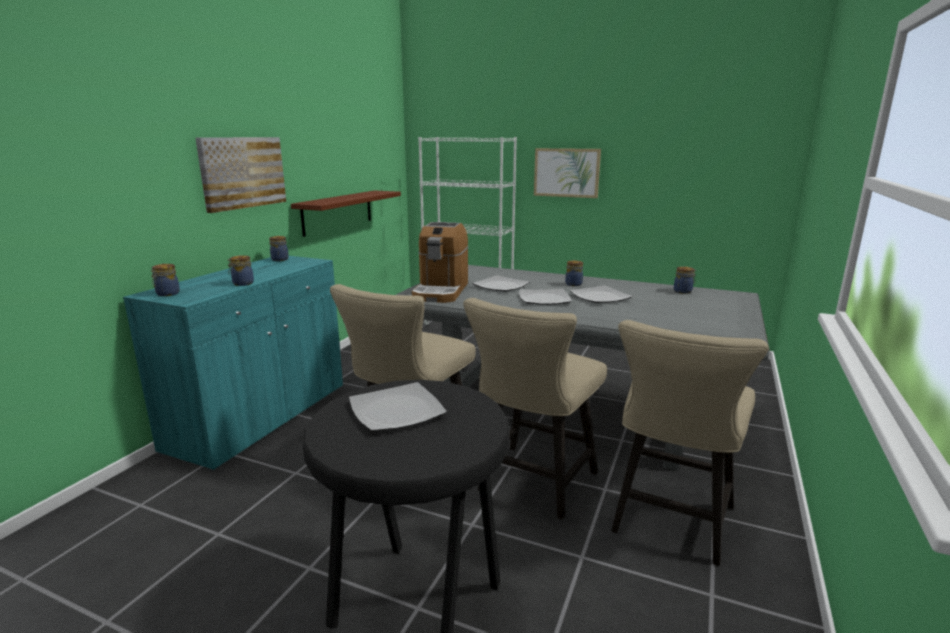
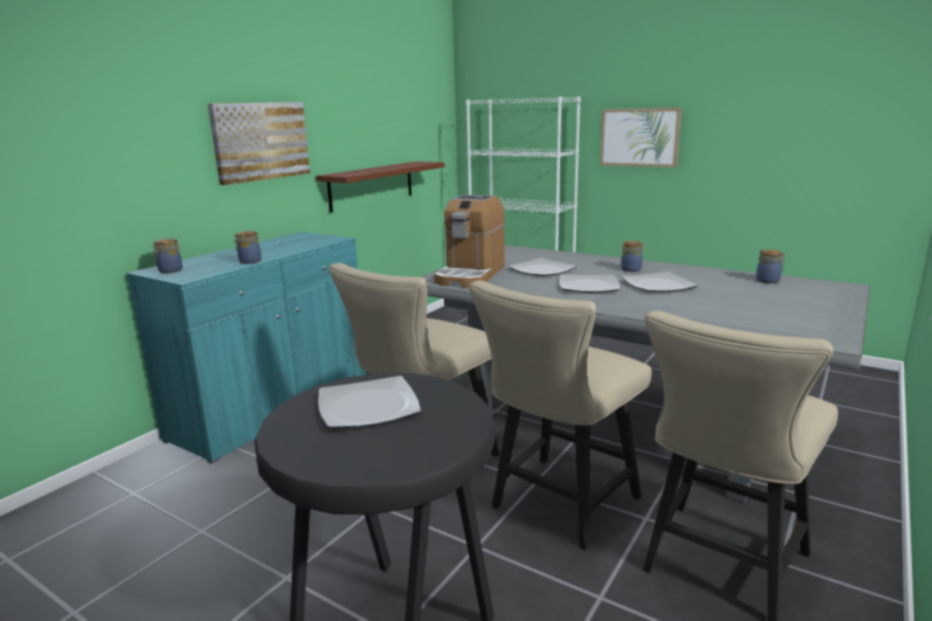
camera: 10 degrees right, 0 degrees up
jar [269,236,289,261] -> none

